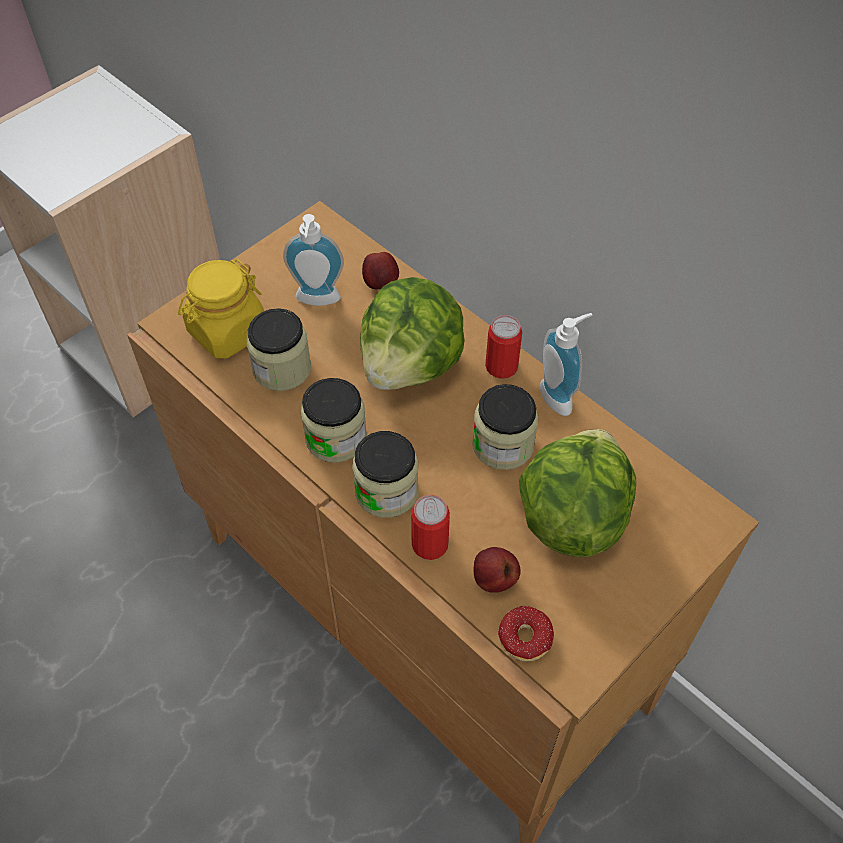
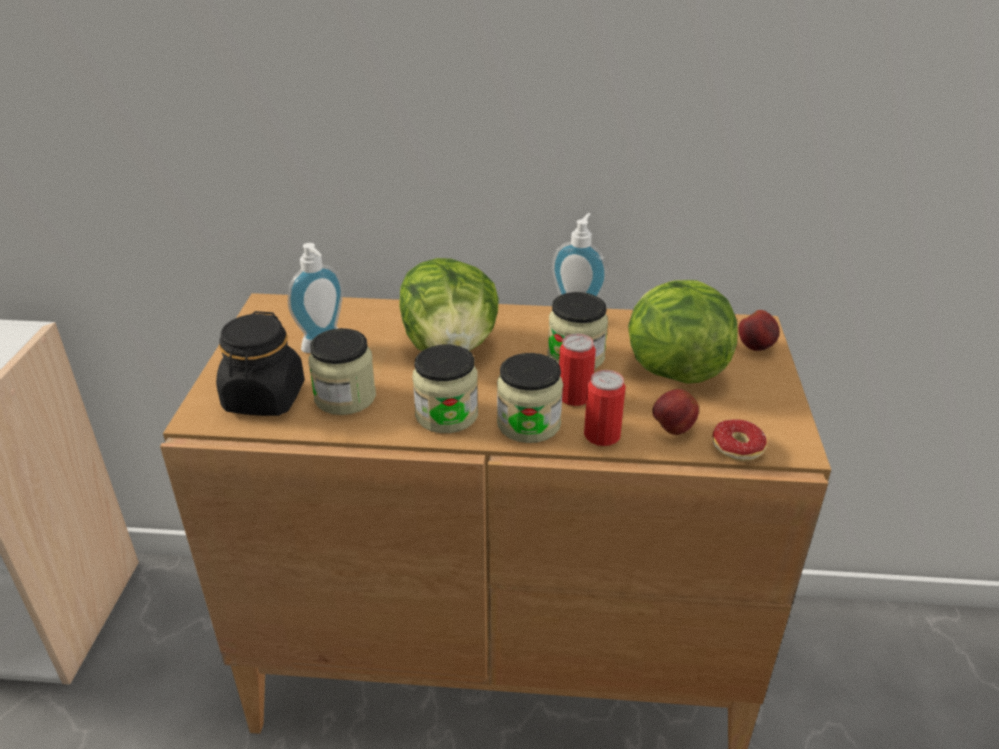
camera: 40 degrees left, 20 degrees down
yellow jar [178,259,264,359] -> black jar [216,311,305,416]
apple [362,252,399,290] -> apple moved to [738,310,779,351]
can [485,315,522,379] -> can moved to [559,334,596,406]

